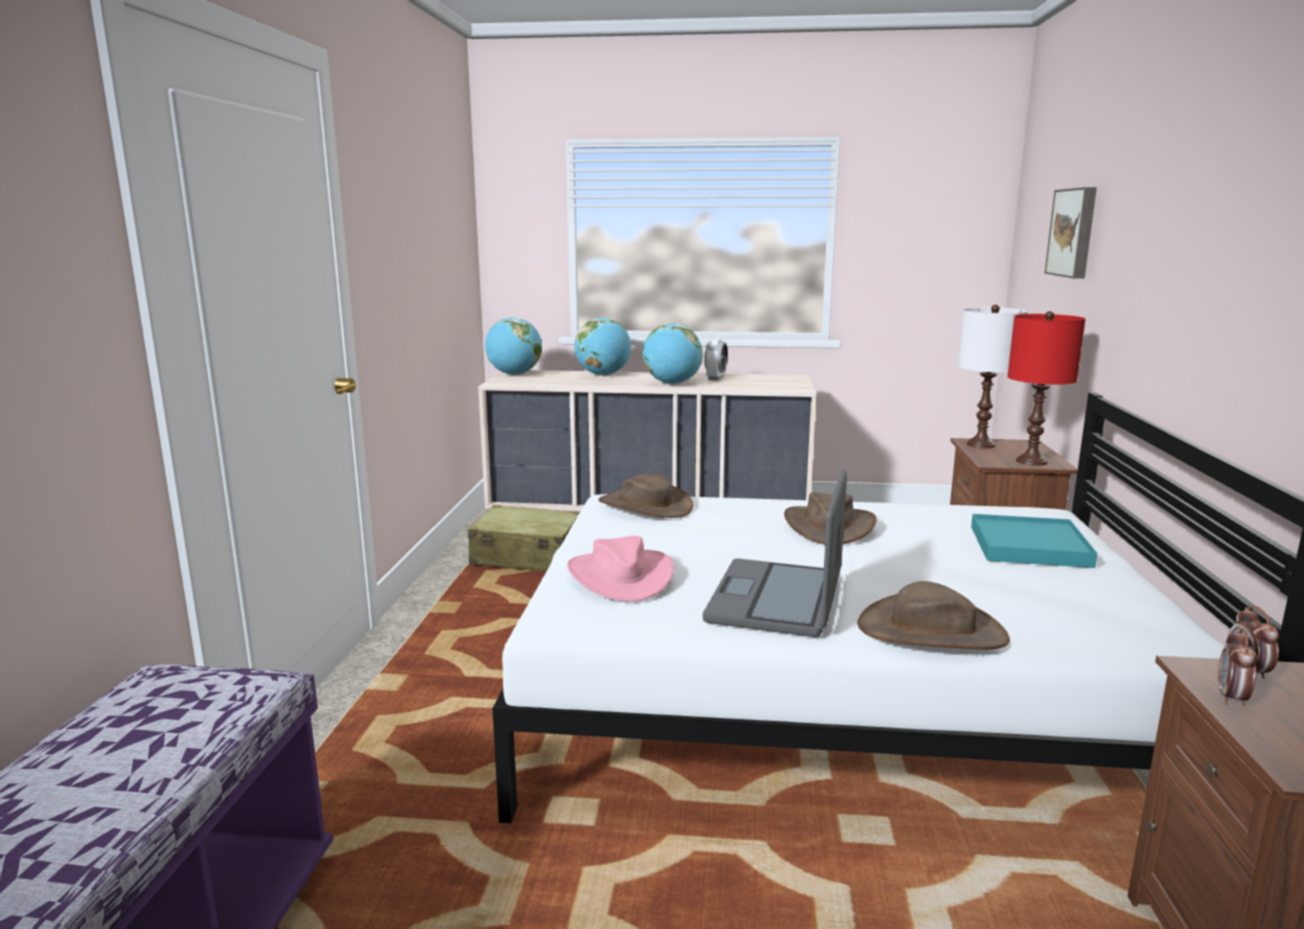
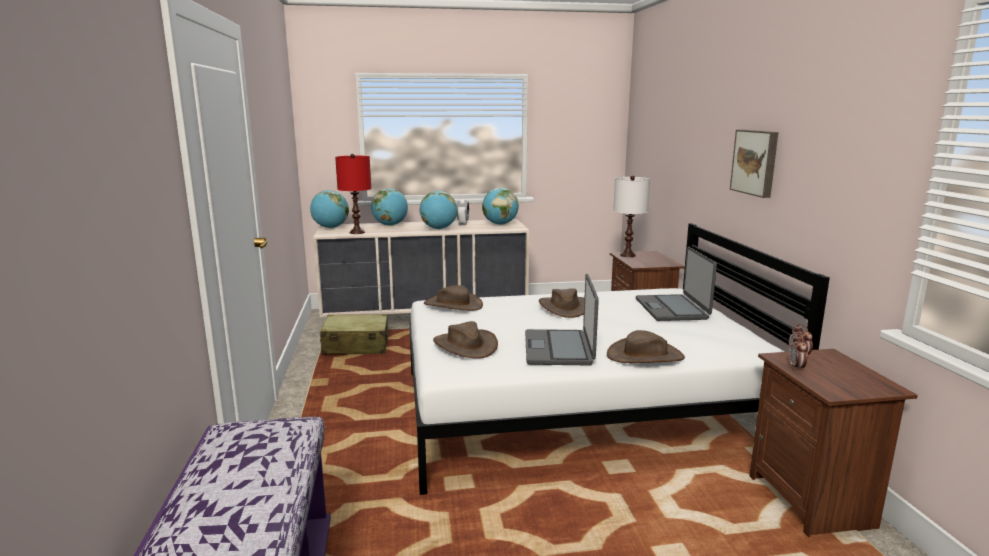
camera: 15 degrees left, 0 degrees up
pink hat [567,536,674,602] -> brown hat [433,321,498,359]
turquoise tray [971,514,1098,568] -> laptop [636,246,717,321]
red table lamp [1007,311,1086,466] -> red table lamp moved to [335,154,371,234]
picture [1045,187,1097,279] -> picture moved to [730,130,778,198]
none -> globe [482,188,519,225]

